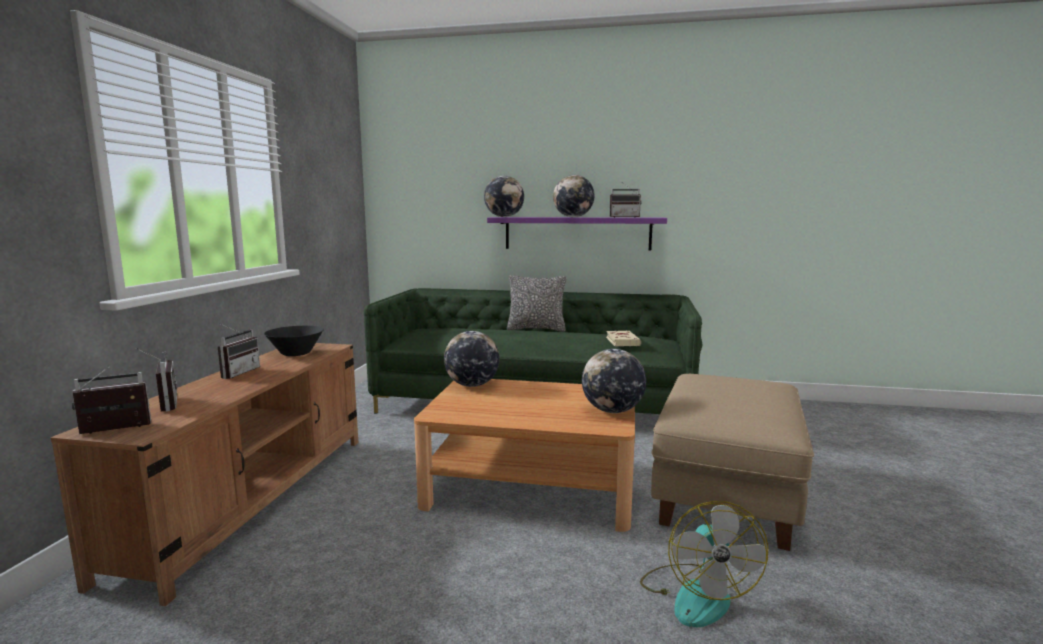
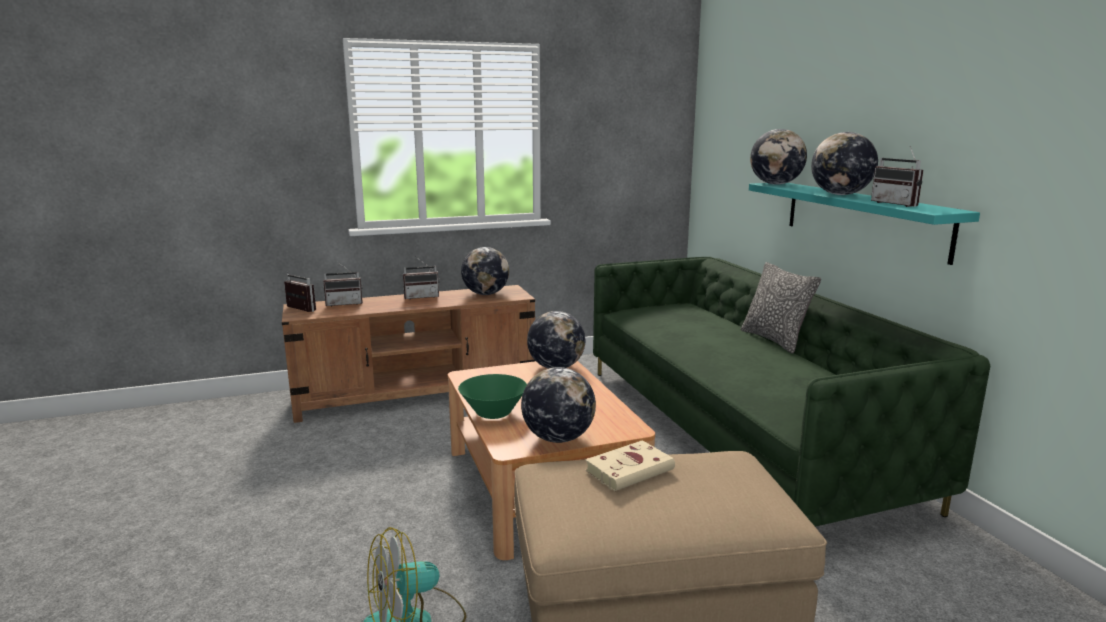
camera: 60 degrees right, 5 degrees up
radio [135,348,177,412] -> radio turned 45 degrees clockwise [323,261,363,307]
black bowl [264,326,324,356] -> globe [461,247,509,295]
purple shelf [487,217,667,251] -> turquoise shelf [749,183,980,265]
beige book [606,331,641,346] -> beige book moved to [585,440,675,491]
none -> green bowl [458,374,527,419]

